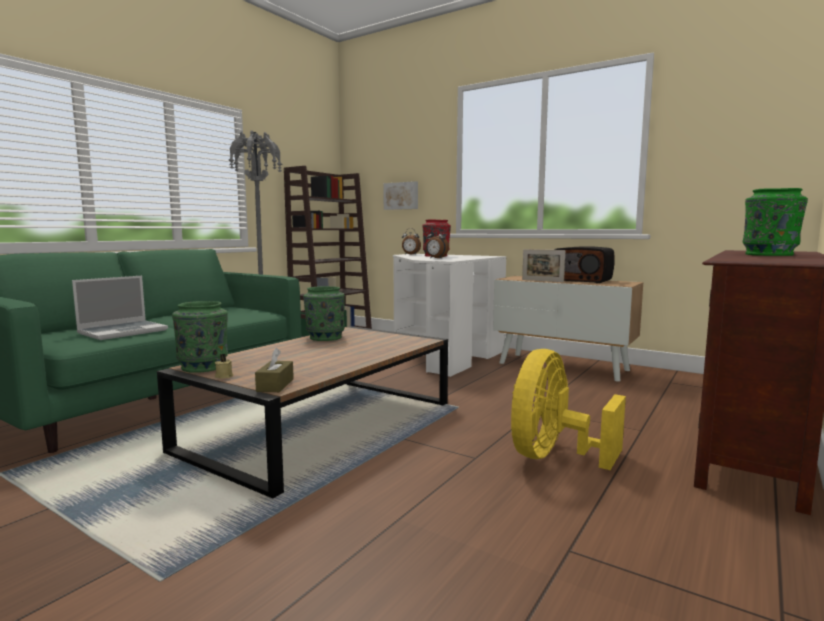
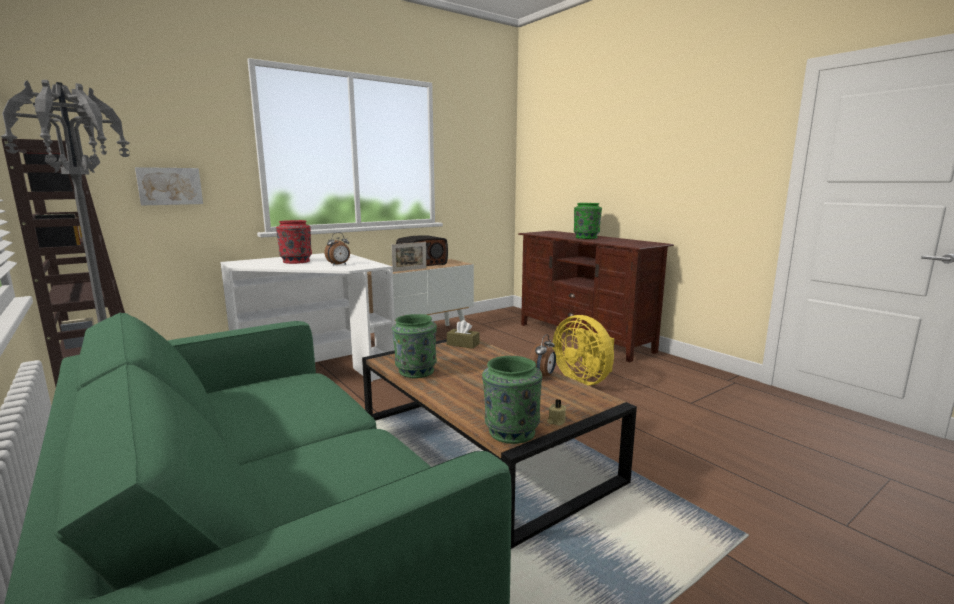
camera: 70 degrees left, 5 degrees up
laptop [72,276,168,340] -> none
brown tissue box [255,348,294,392] -> brown tissue box moved to [447,320,480,349]
alarm clock [402,228,421,255] -> alarm clock moved to [529,334,556,376]

